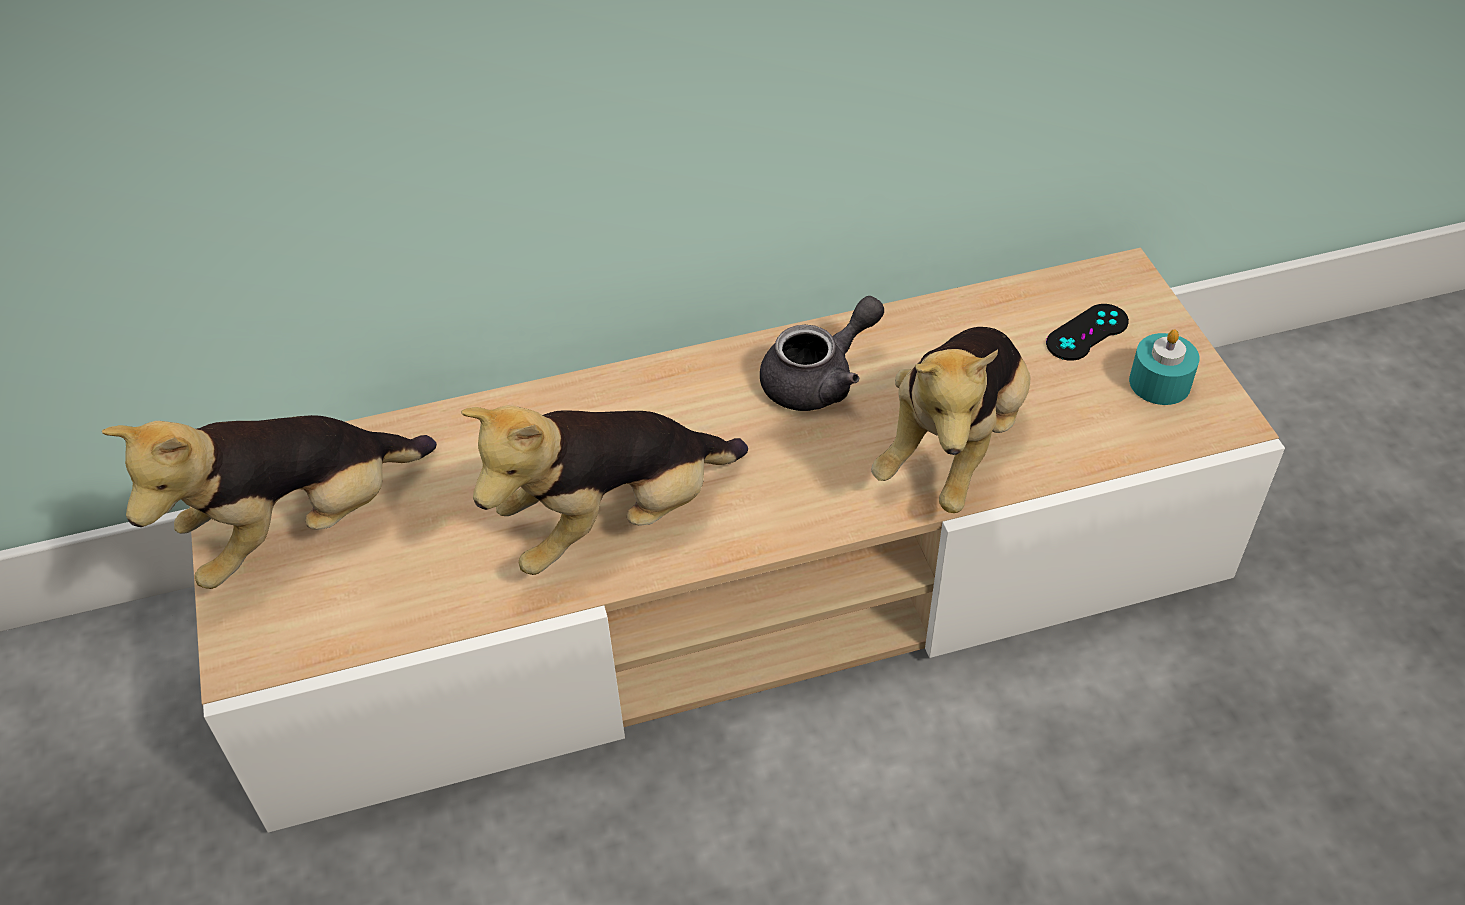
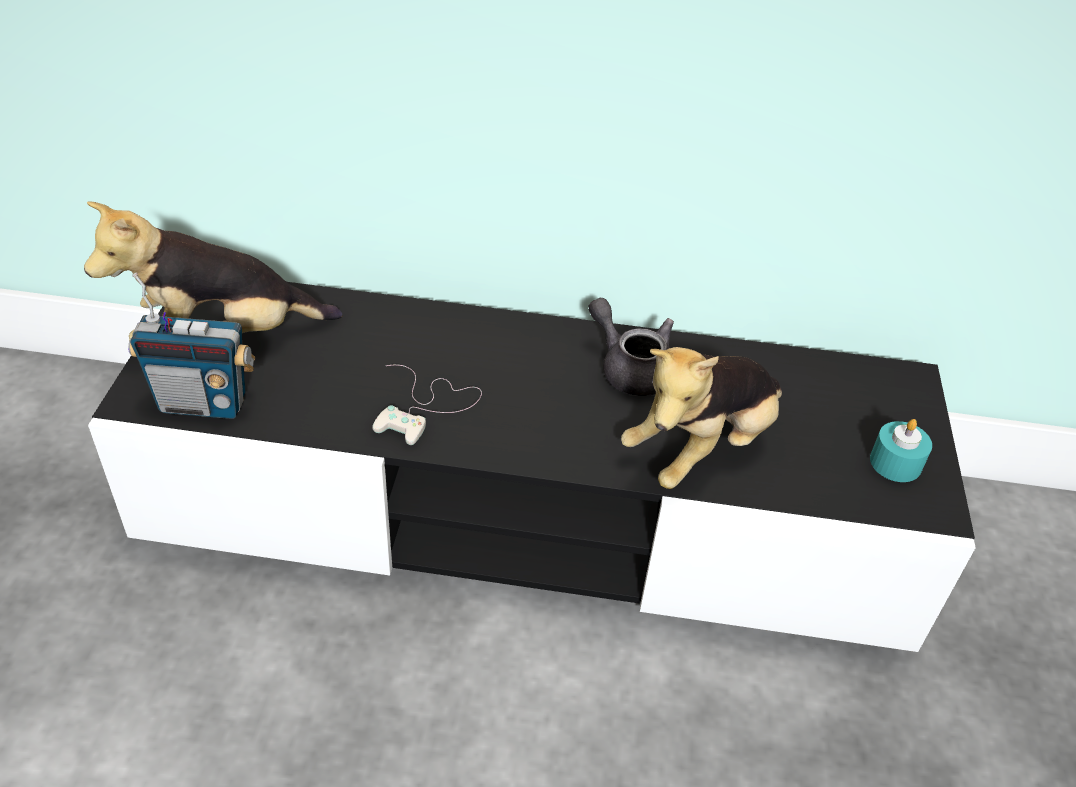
camera: 20 degrees right, 5 degrees down
beige tv stand [190,248,1285,833] -> black tv stand [88,282,976,652]
plush toy [461,405,748,575] -> white game controller [372,365,482,445]
grey teapot [760,296,884,411] -> grey teapot turned 120 degrees counterclockwise [589,298,674,396]
black game controller [1046,304,1129,360] -> none
none -> radio [128,272,255,419]

